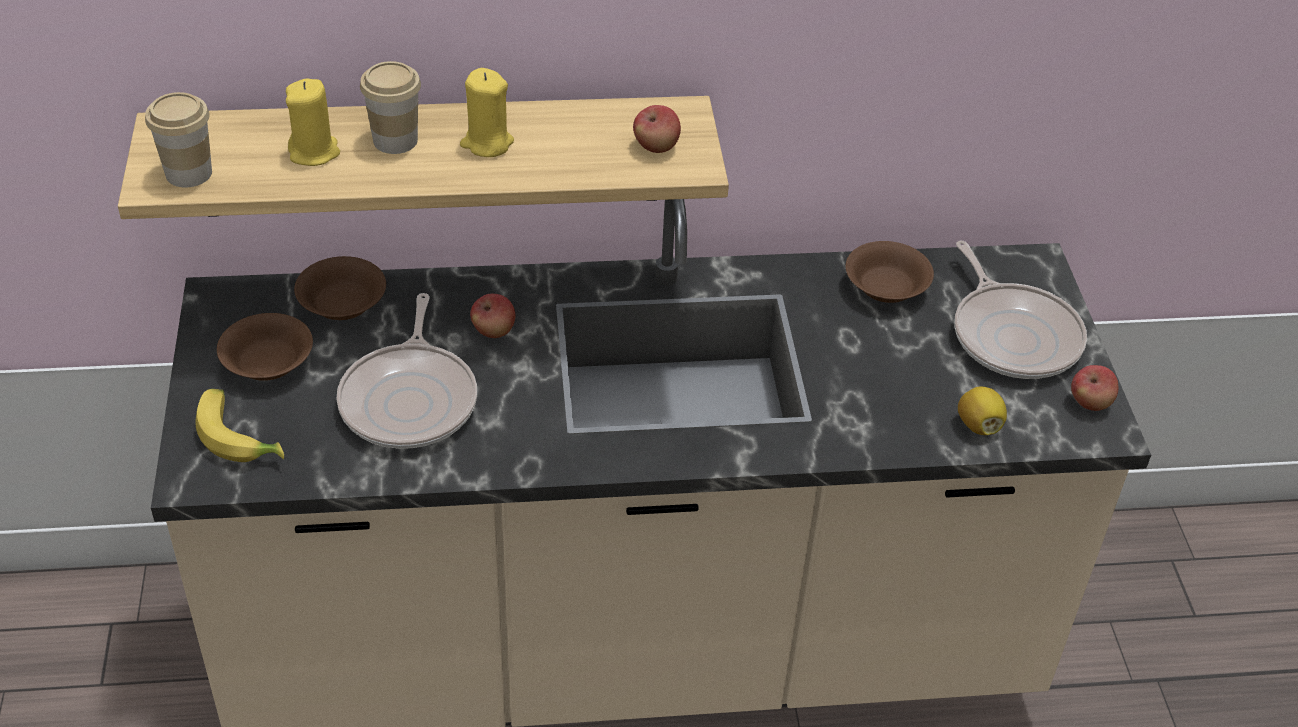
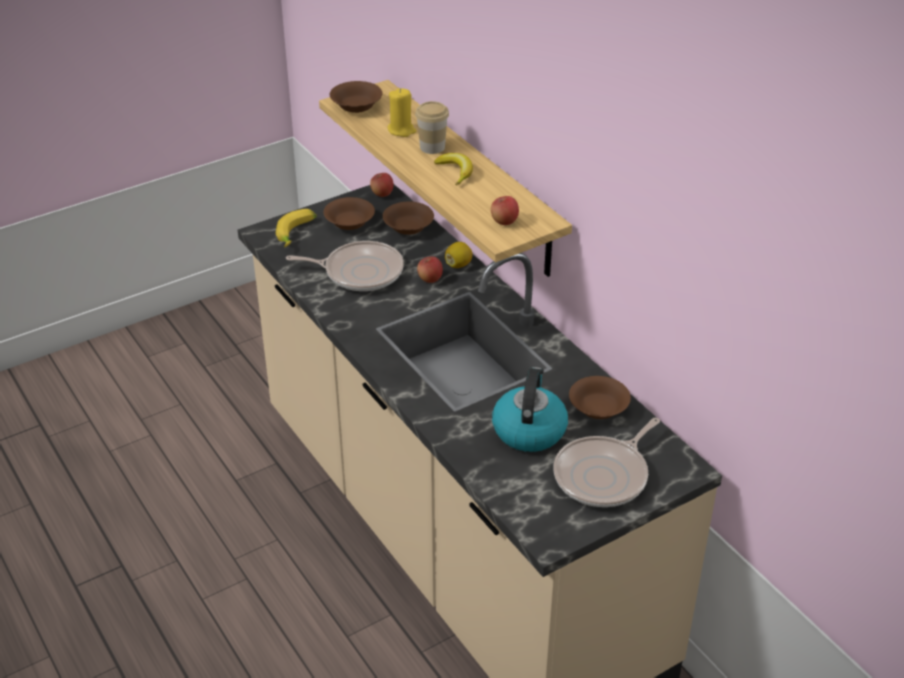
camera: 65 degrees right, 5 degrees down
cup [145,92,212,187] -> brown bowl [330,81,383,113]
frying pan [336,293,477,449] -> frying pan turned 150 degrees counterclockwise [286,241,404,291]
yellow candle [460,68,514,157] -> banana [434,153,473,186]
lemon [958,387,1007,435] -> lemon moved to [445,242,472,268]
apple [1071,365,1118,411] -> apple moved to [370,173,394,197]
none -> kettle [492,367,568,452]

